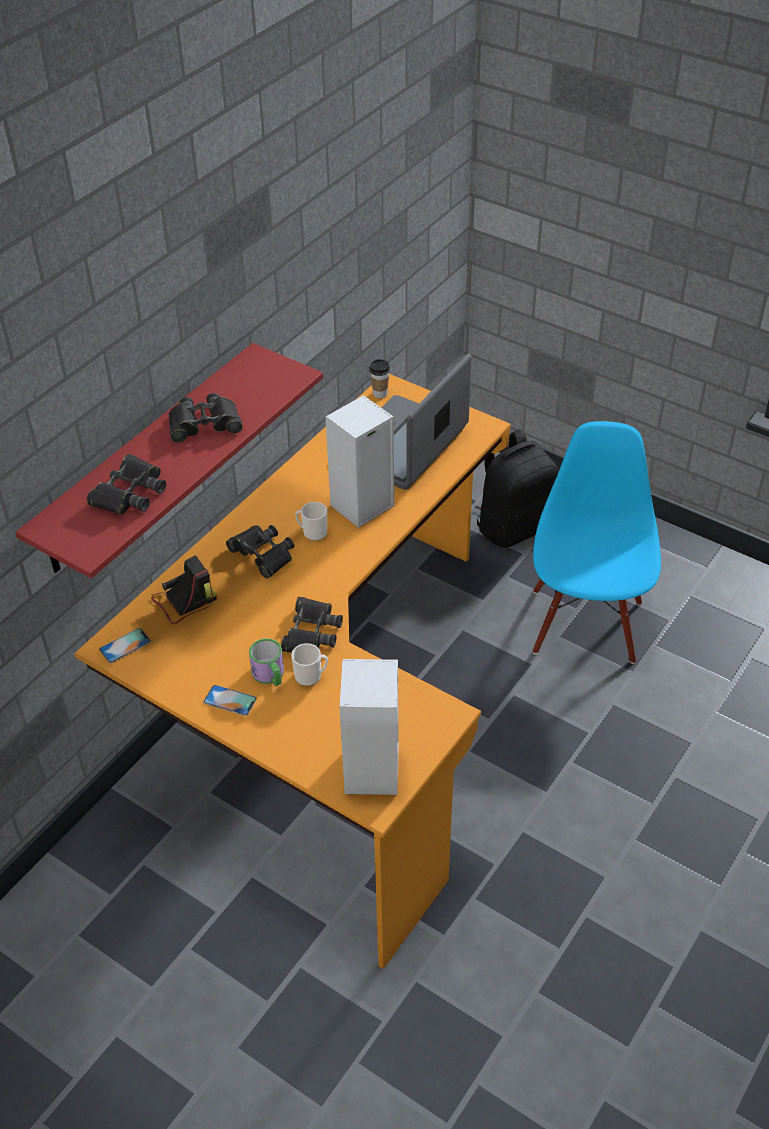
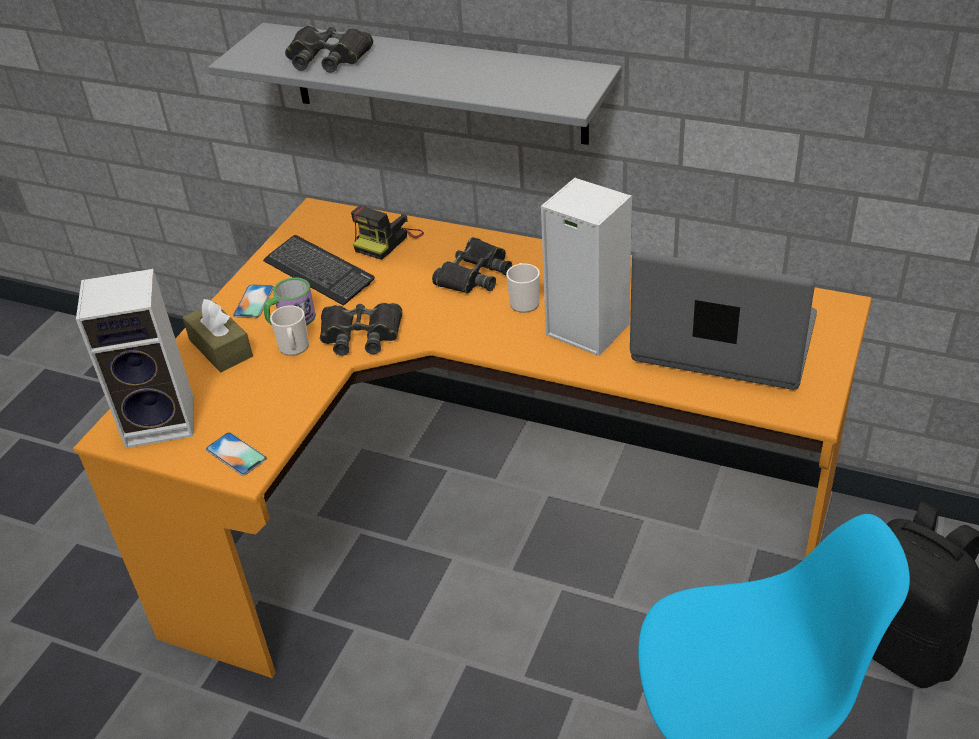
camera: 80 degrees right, 5 degrees down
red shelf [15,343,323,579] -> grey shelf [208,23,622,145]
phone [99,628,151,663] -> phone moved to [206,433,267,475]
camera [151,555,217,624] -> camera turned 75 degrees clockwise [351,206,424,260]
black binoculars [169,393,243,443] -> none
cup [369,359,390,398] -> none
none -> brown tissue box [183,299,253,372]
none -> keyboard [263,235,375,306]

